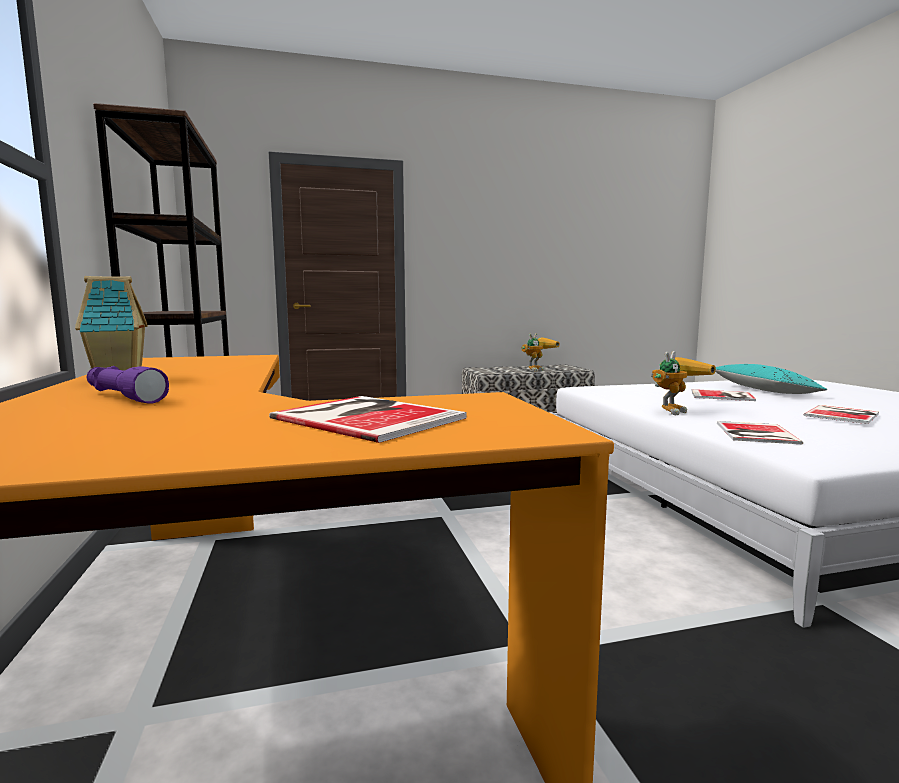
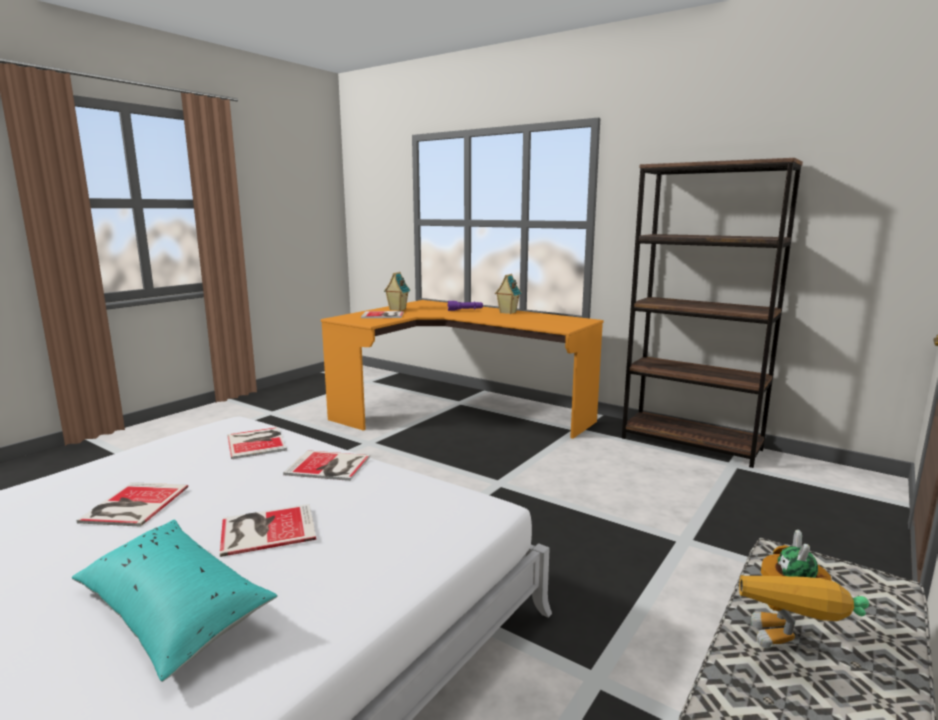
camera: 140 degrees right, 5 degrees up
toy robot [651,351,716,415] -> book [283,450,370,481]
none -> toy house [384,272,410,311]

